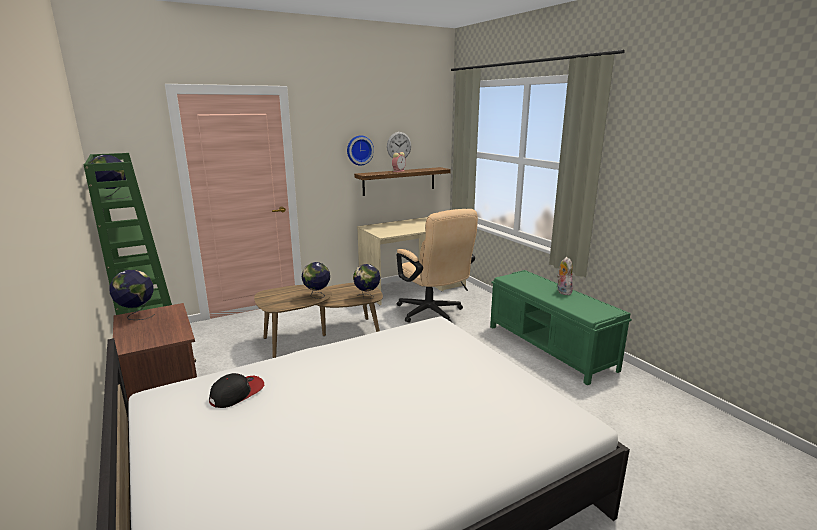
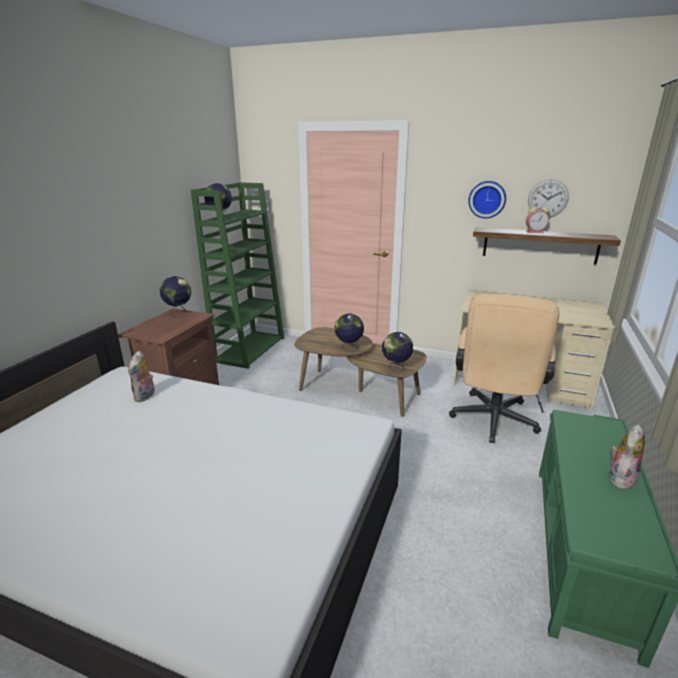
camera: 50 degrees right, 5 degrees up
cap [209,373,264,408] -> plush toy [128,351,155,402]

